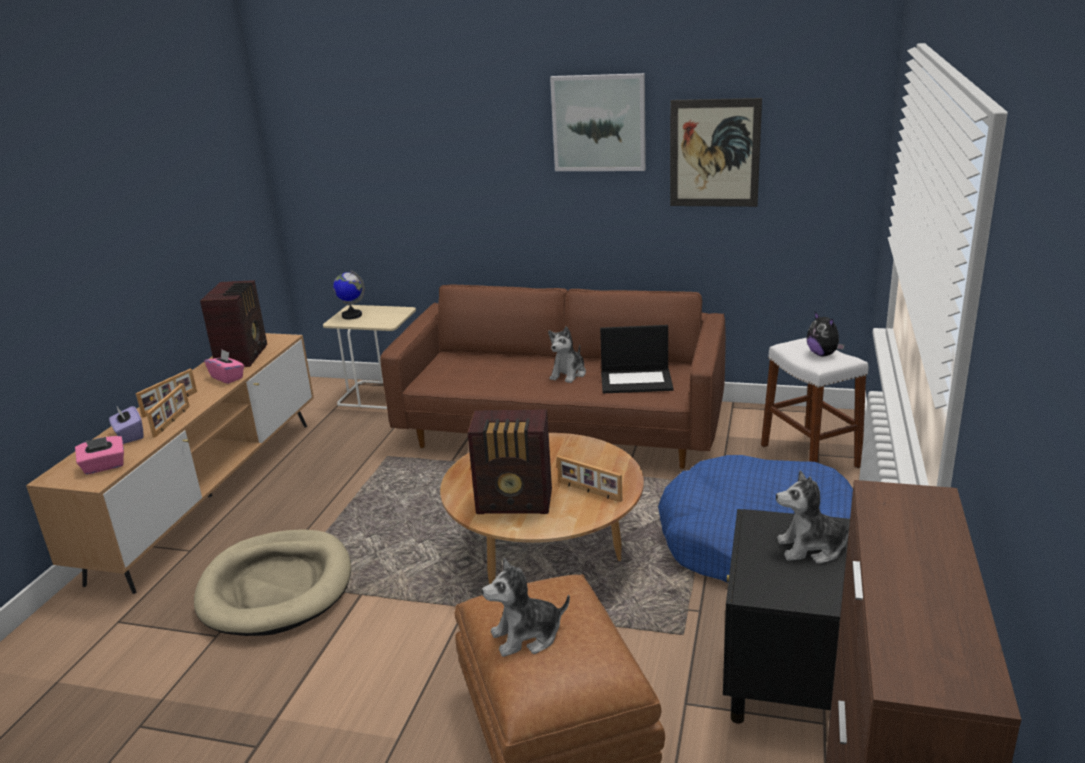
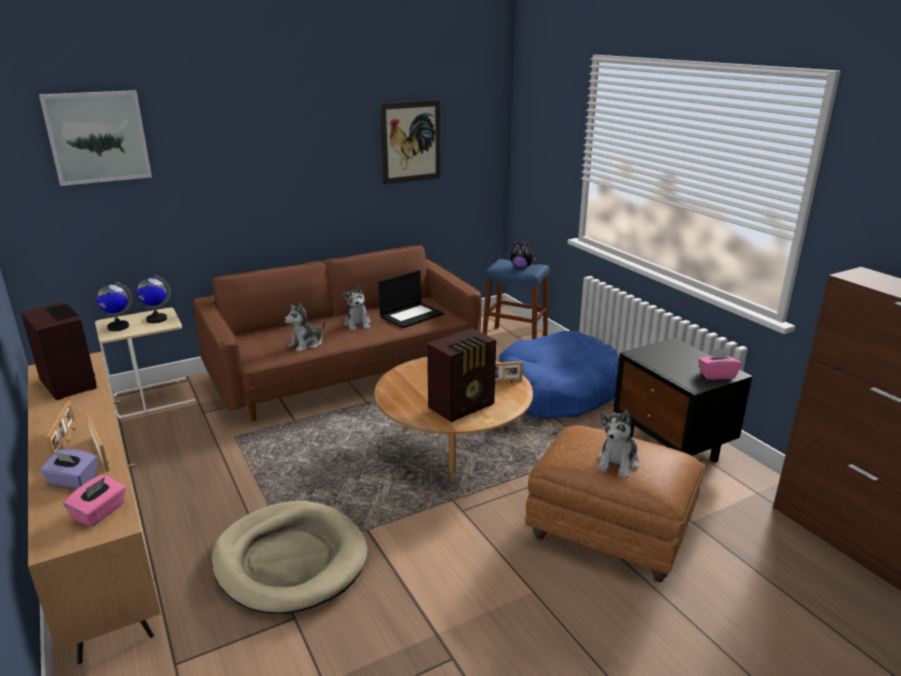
camera: 45 degrees left, 0 degrees up
pink tissue box [205,350,244,384] -> pink tissue box moved to [698,349,742,380]
picture [550,73,646,171] -> picture moved to [39,90,152,186]
white stool [761,337,868,469] -> blue stool [483,259,550,339]
plush toy [776,470,849,564] -> plush toy moved to [284,303,325,352]
none -> globe [136,275,171,323]

